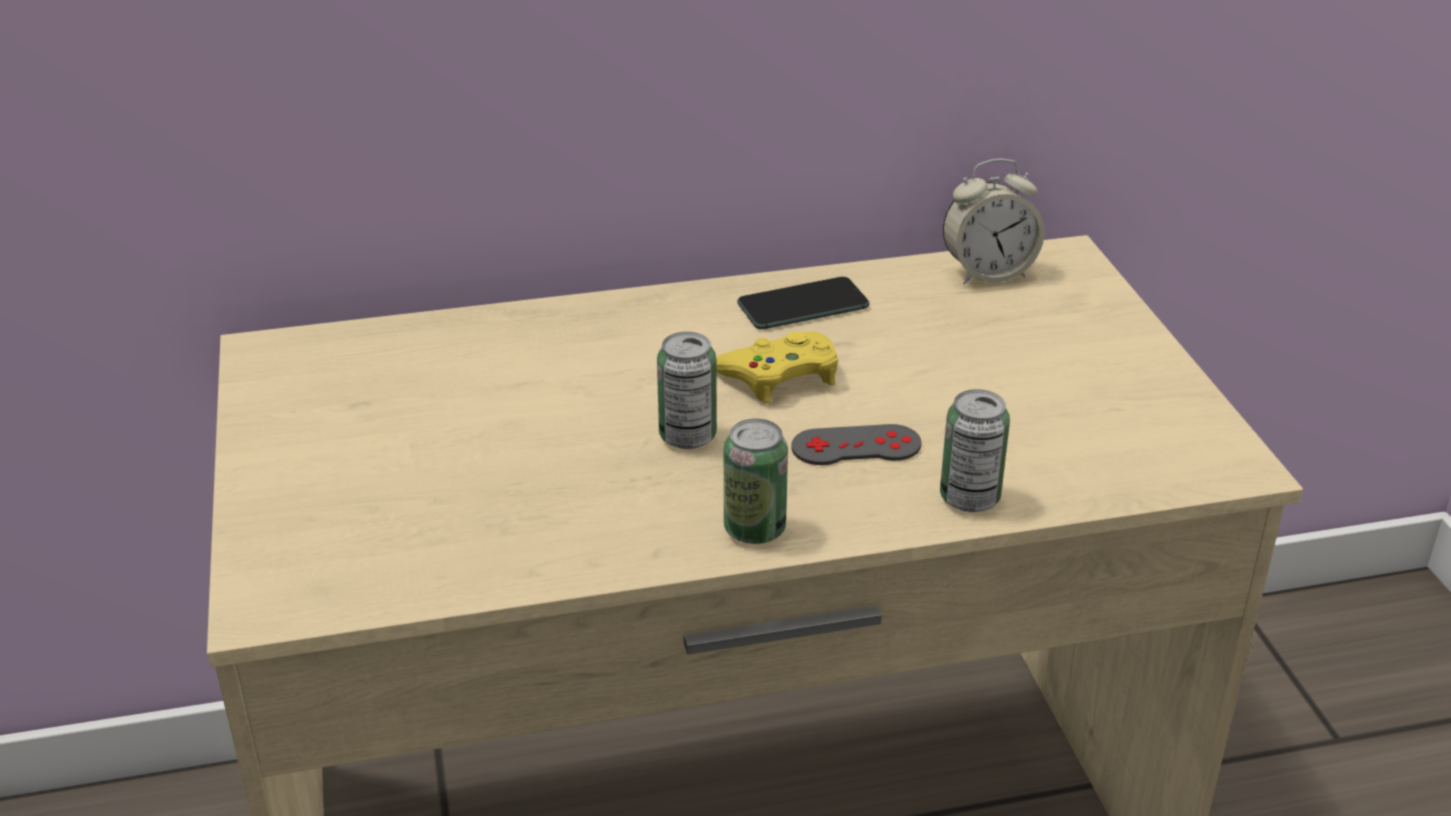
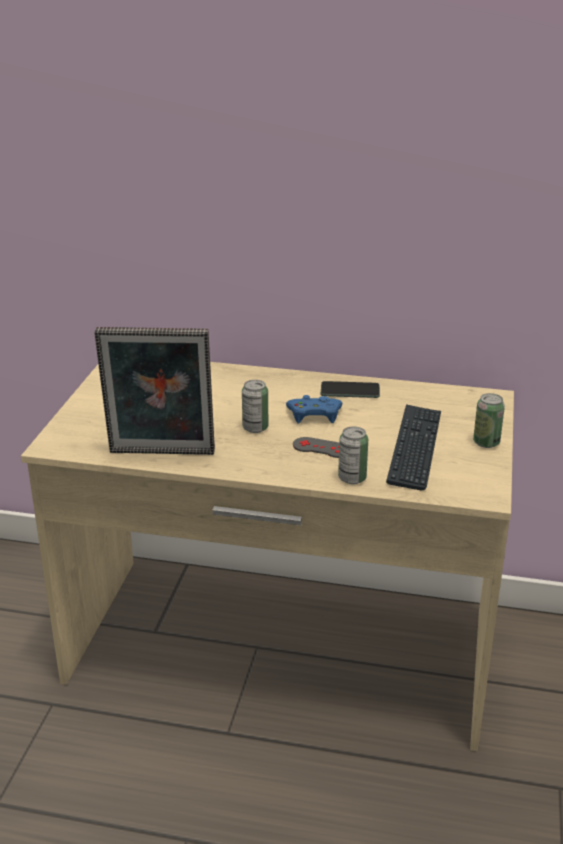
camera: 25 degrees right, 5 degrees down
yellow game controller [716,331,838,403] -> blue game controller [286,395,342,423]
can [724,419,788,544] -> can moved to [473,393,505,448]
alarm clock [943,159,1044,284] -> none
none -> picture frame [94,327,215,455]
none -> keyboard [386,404,441,491]

